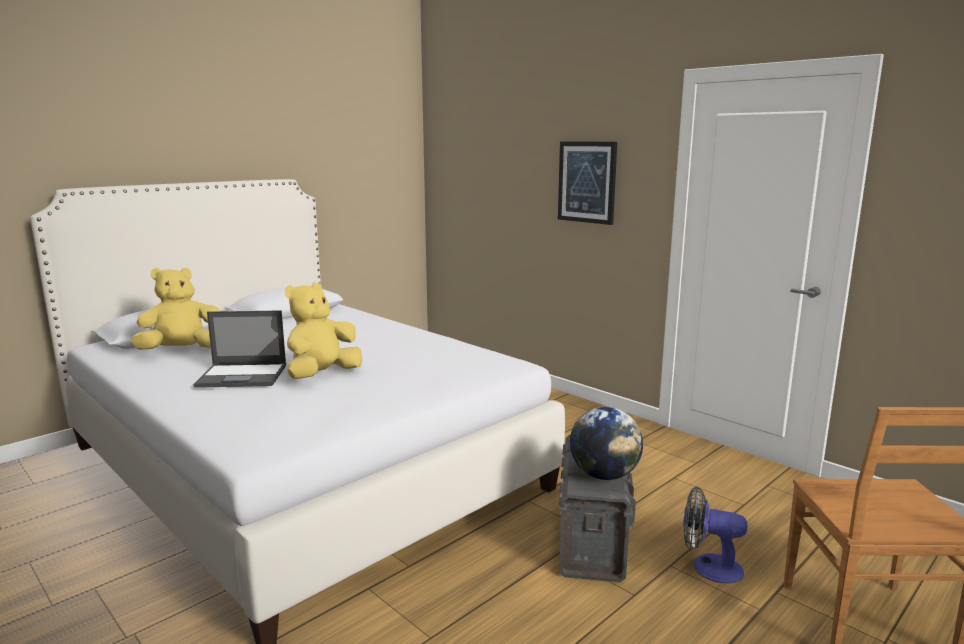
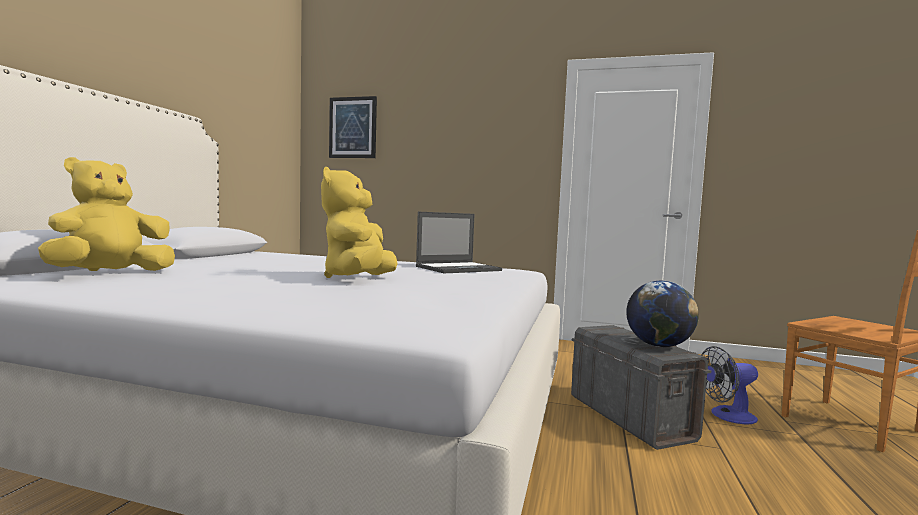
camera: 30 degrees left, 10 degrees down
laptop [193,310,286,388] -> laptop moved to [416,212,502,273]
picture [558,142,617,225] -> picture moved to [329,96,377,158]

